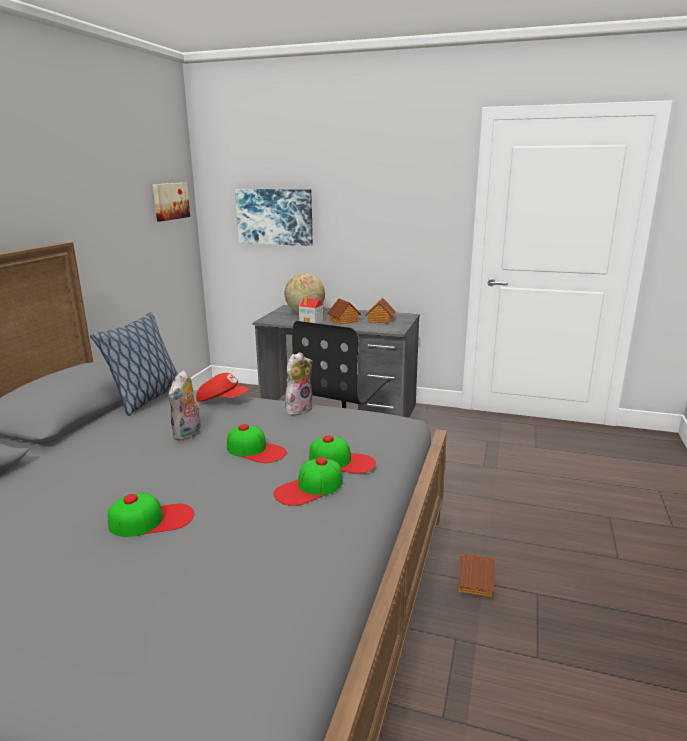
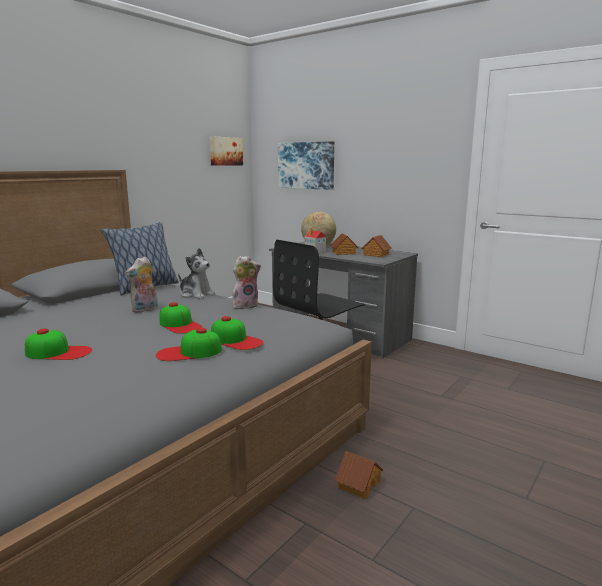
camera: 20 degrees right, 5 degrees down
red cap [196,373,249,402] -> plush toy [178,248,215,299]

